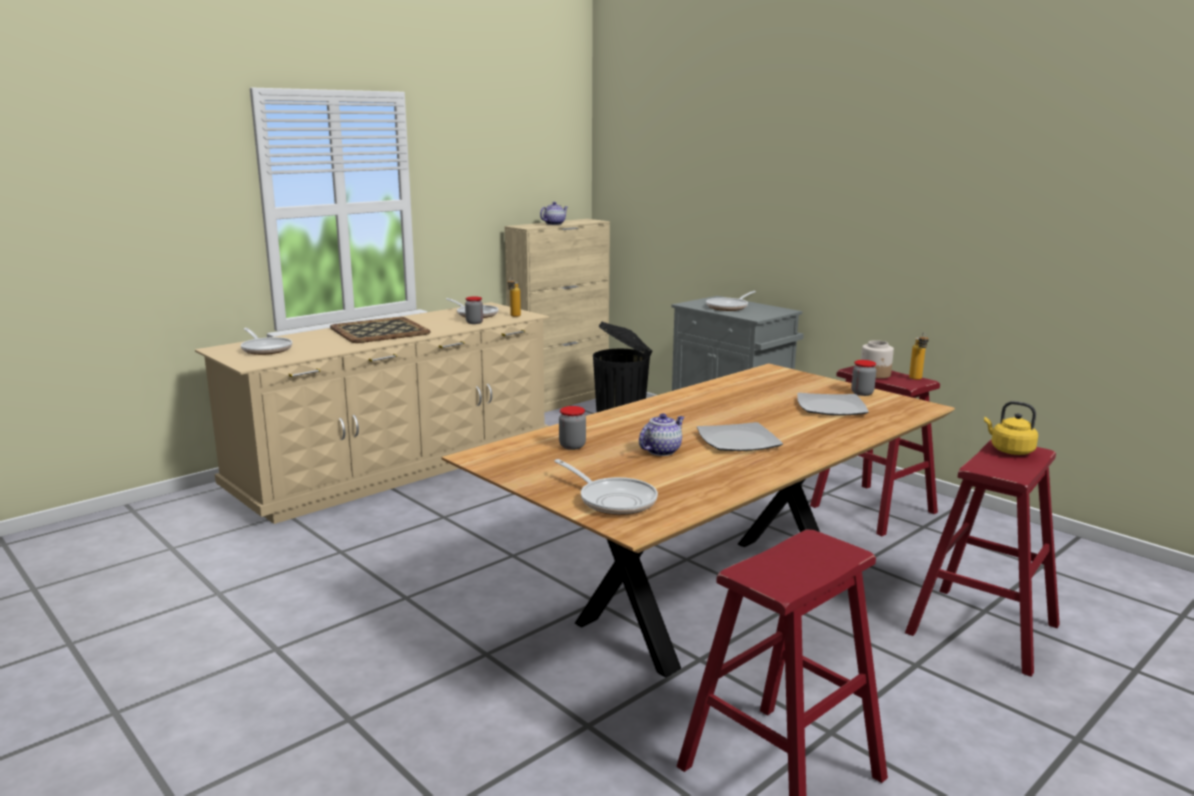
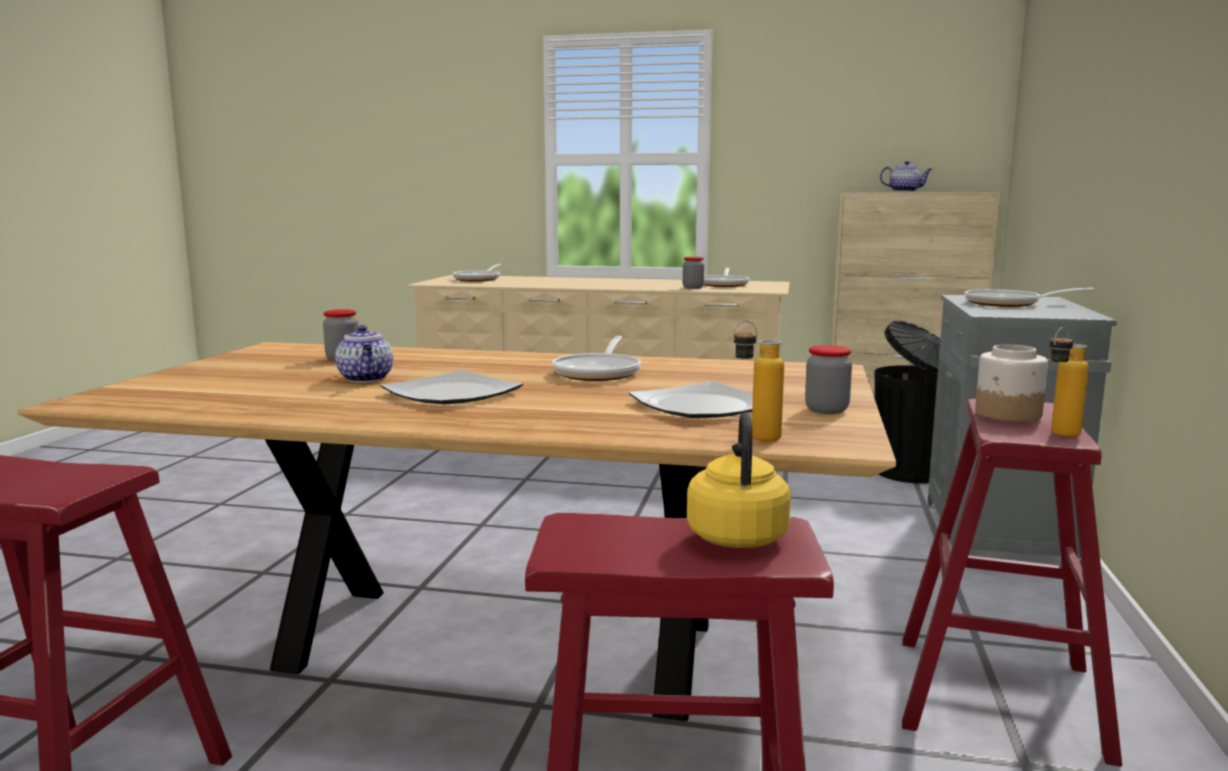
camera: 55 degrees right, 5 degrees down
tray [330,317,430,343] -> none
bottle [507,276,521,317] -> bottle moved to [733,321,784,441]
frying pan [554,459,658,515] -> frying pan moved to [552,336,641,381]
teapot [639,413,684,456] -> teapot turned 60 degrees clockwise [335,325,393,382]

